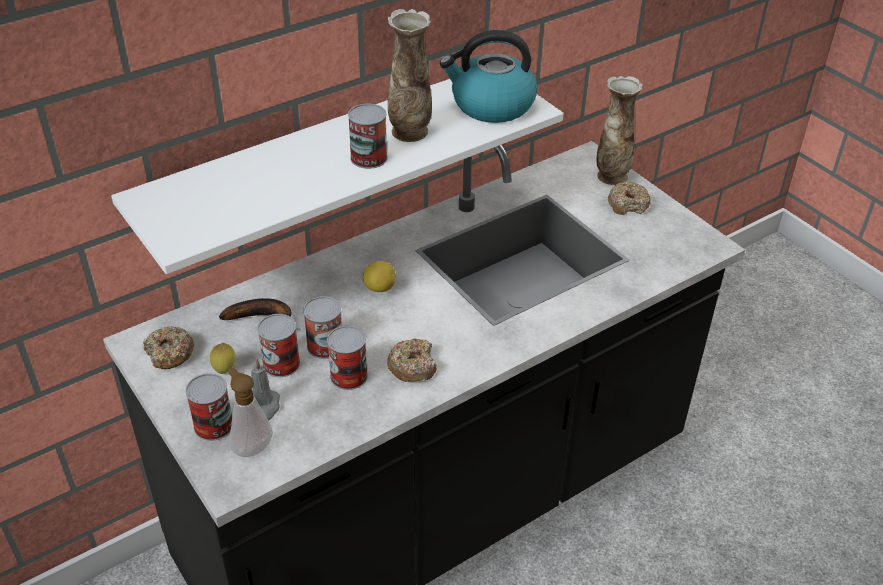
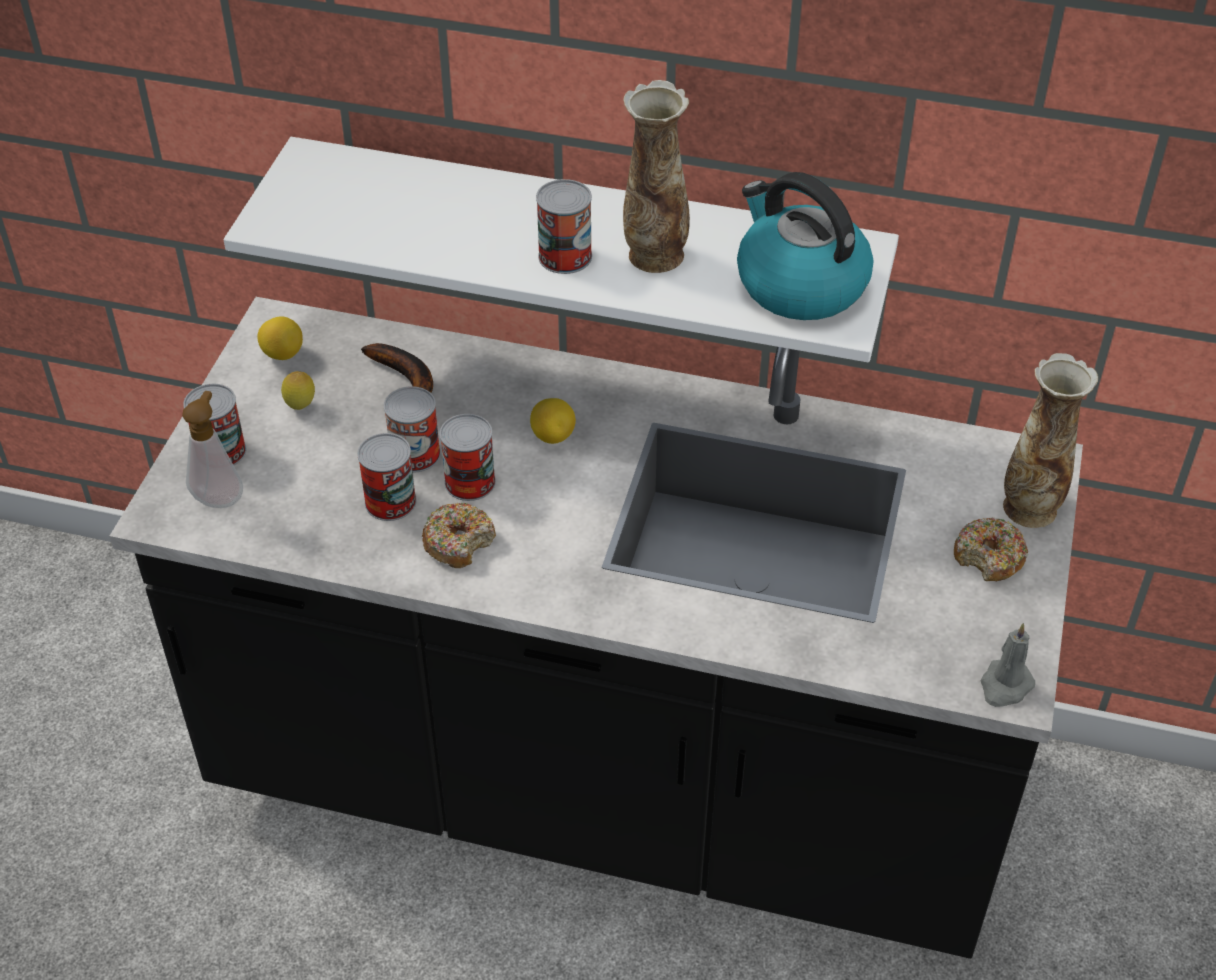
camera: 50 degrees right, 5 degrees up
donut [143,326,194,369] -> lemon [258,316,303,360]
grey candle [251,358,280,421] -> grey candle moved to [981,623,1035,707]
can [257,314,300,377] -> can moved to [440,414,496,501]

